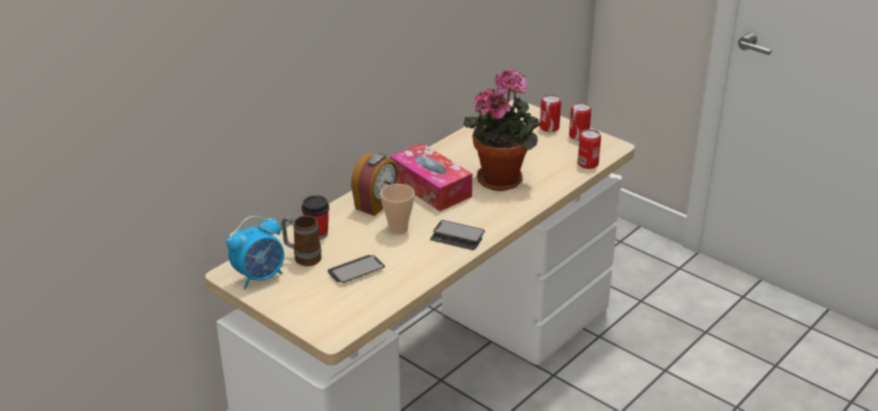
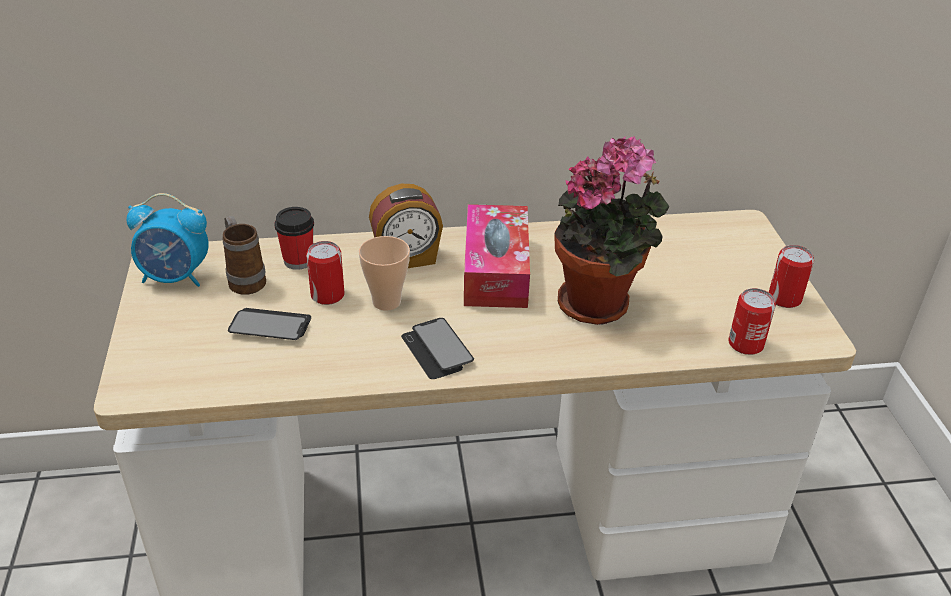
camera: 40 degrees right, 5 degrees up
can [540,94,561,132] -> can moved to [306,241,345,305]

